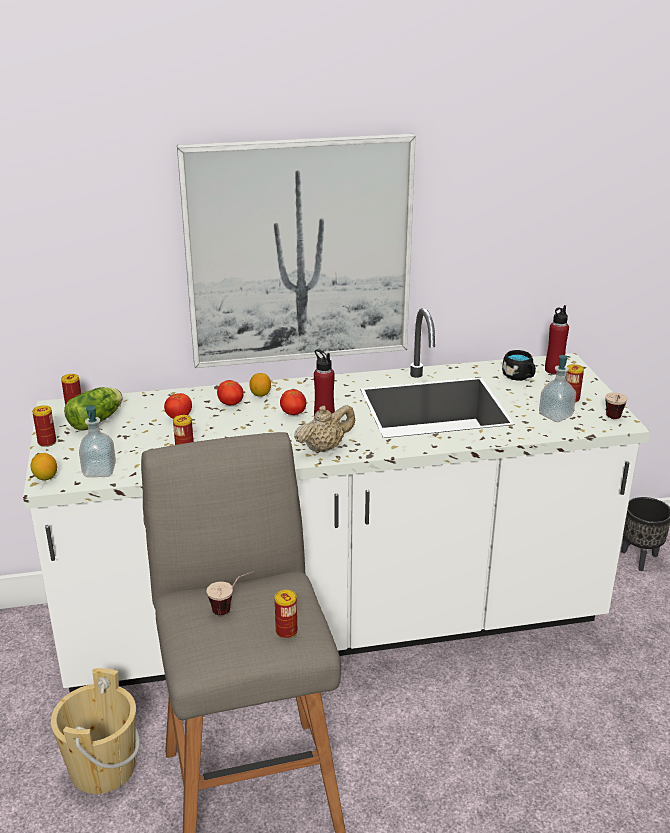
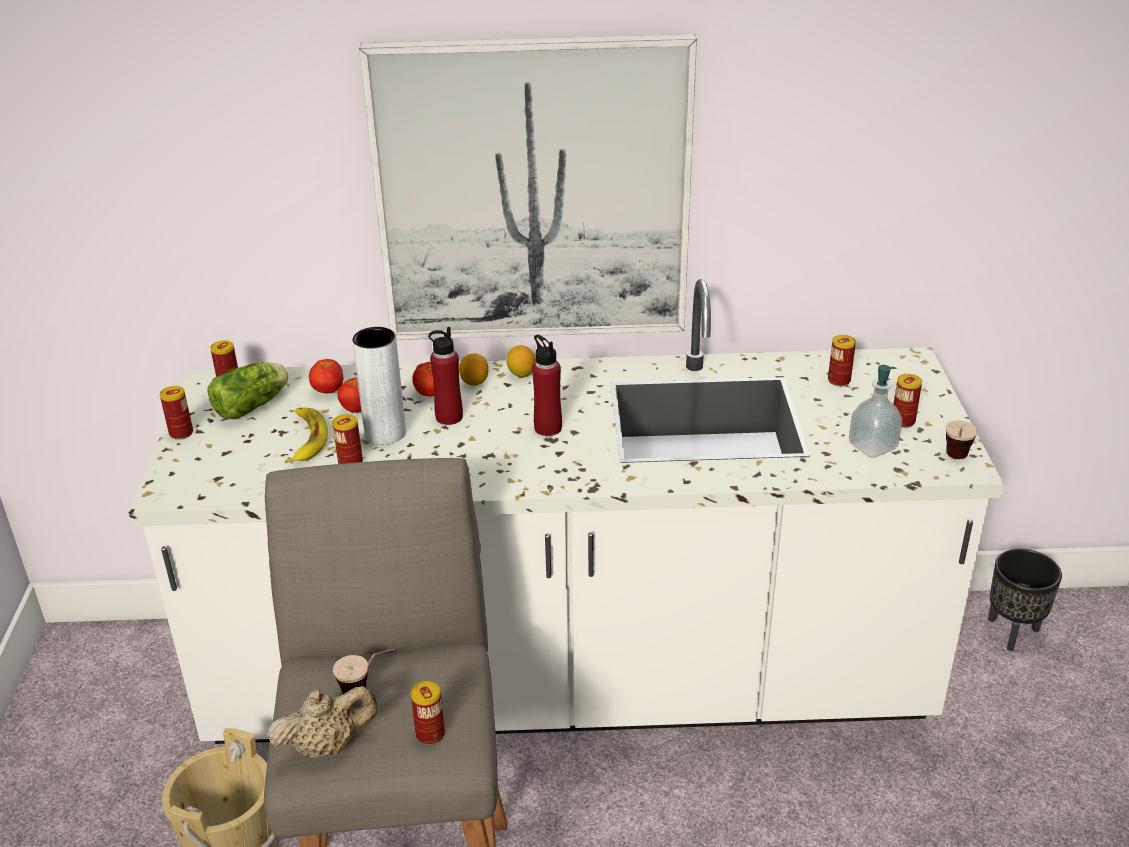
camera: 10 degrees right, 5 degrees up
lemon [30,453,57,481] -> lemon moved to [506,345,536,377]
soap dispenser [79,406,116,477] -> none
tomato [280,389,306,415] -> tomato moved to [309,359,343,393]
beige teapot [294,405,355,453] -> beige teapot moved to [267,686,378,759]
black mug [502,350,536,380] -> can [828,335,856,386]
red bottle [545,305,569,374] -> red bottle moved to [428,327,463,425]
none -> banana [285,407,328,463]
none -> grey vase [352,327,406,445]

